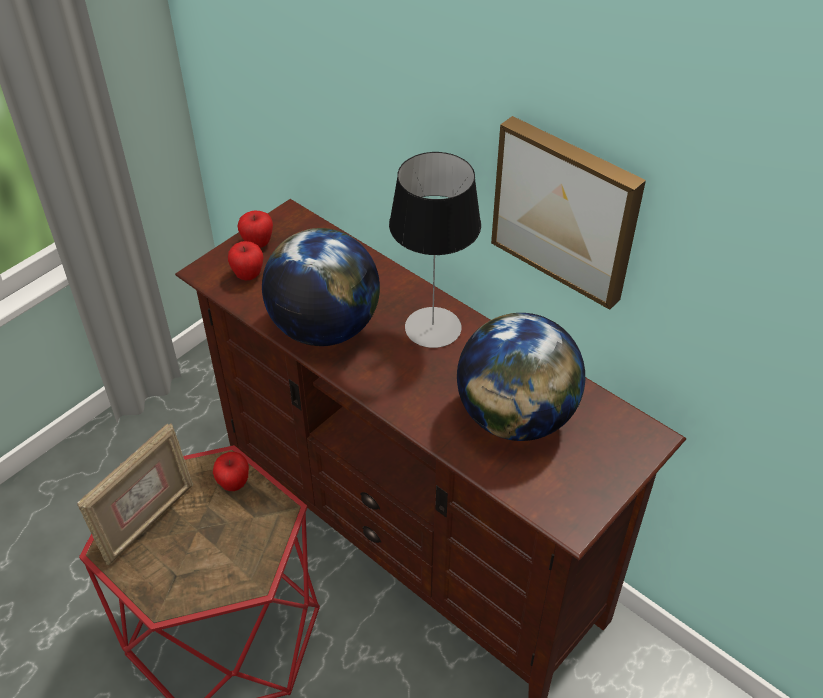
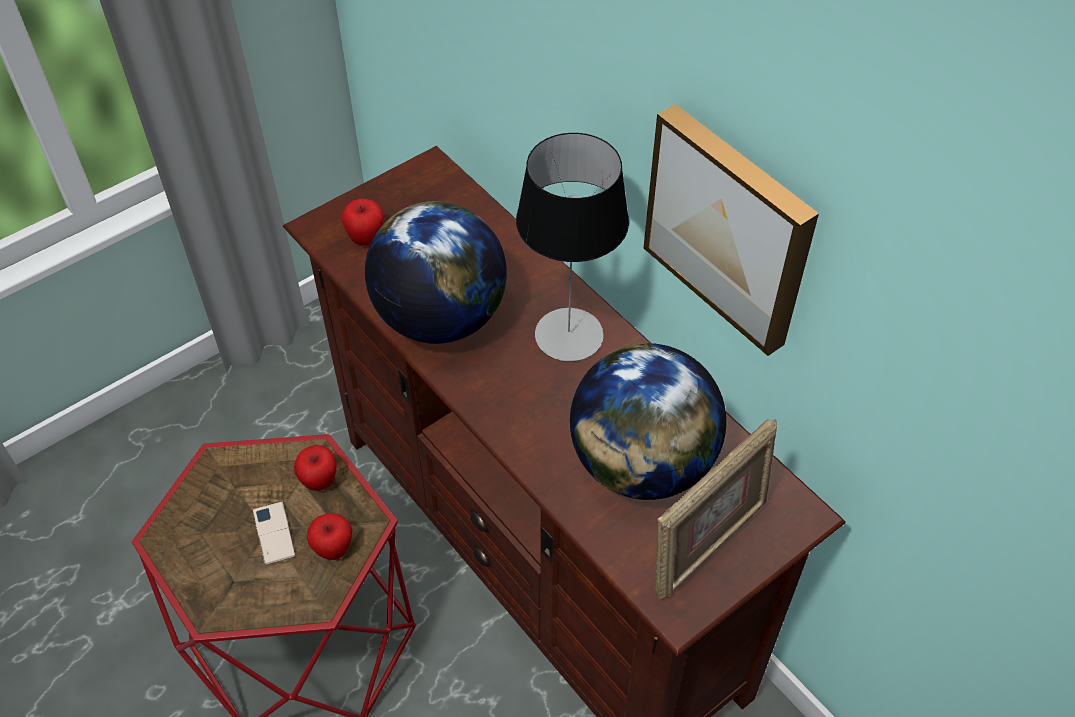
camera: 10 degrees right, 5 degrees up
picture frame [77,423,193,565] -> picture frame moved to [655,419,777,600]
apple [238,210,273,248] -> apple moved to [307,513,352,560]
none -> phone [253,501,295,565]

